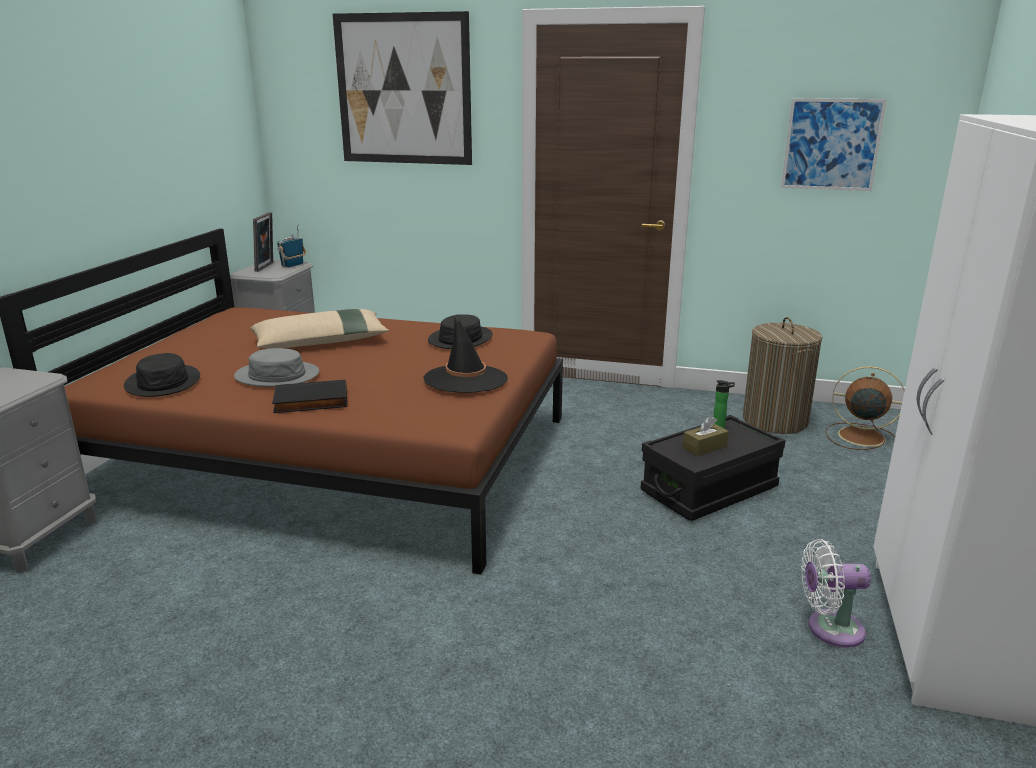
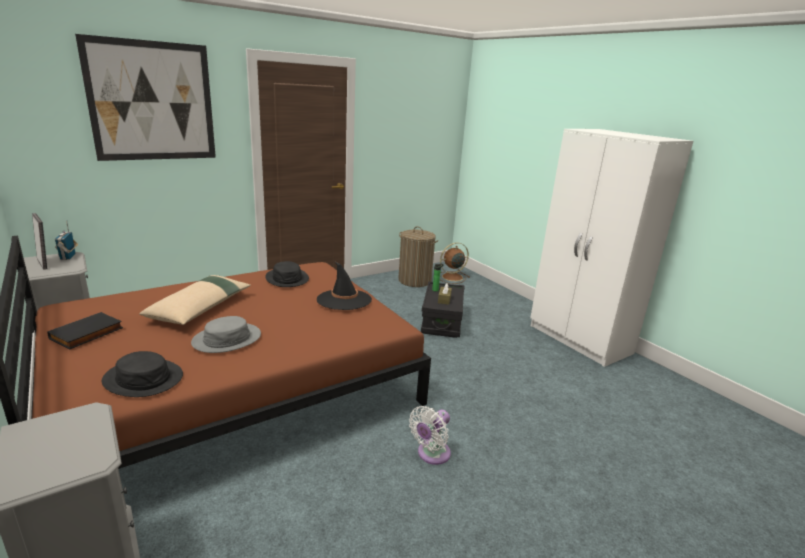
camera: 50 degrees left, 0 degrees up
black book [272,380,347,413] -> black book moved to [47,312,123,349]
picture [781,98,887,191] -> none
white fan [801,539,871,648] -> white fan moved to [409,406,451,465]

